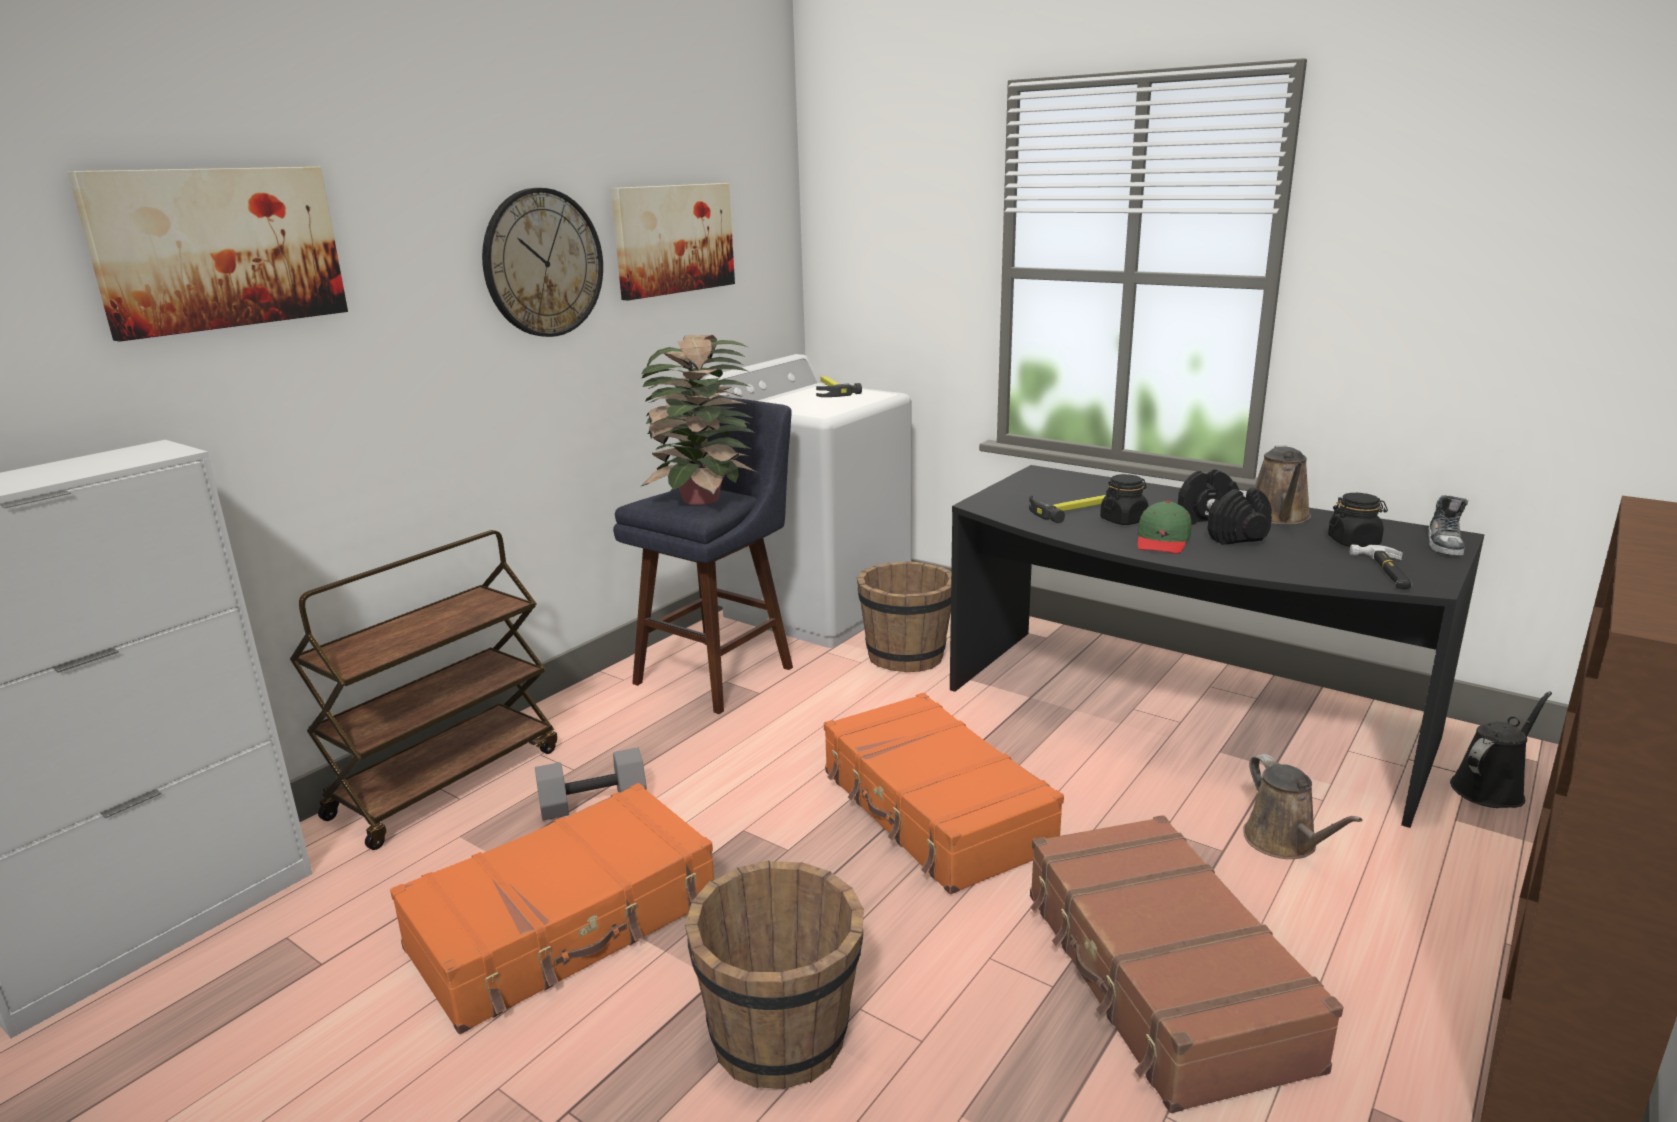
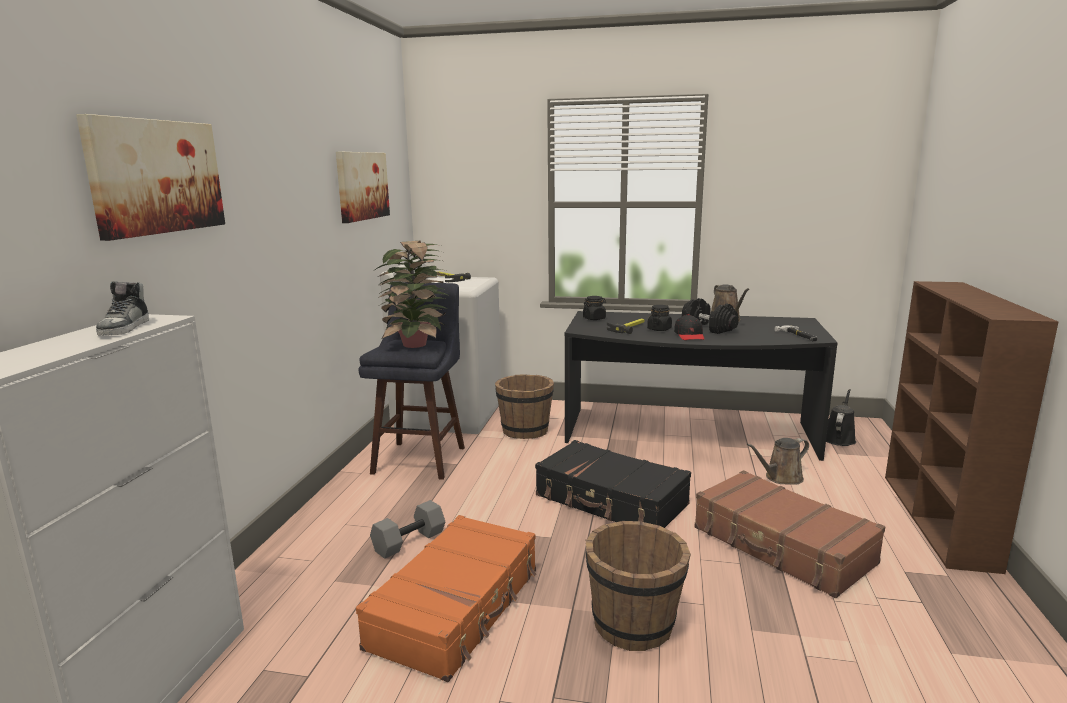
camera: 25 degrees left, 5 degrees down
brown cart [290,530,557,850] -> none
wall clock [482,188,603,337] -> none
orange suitcase [824,693,1064,894] -> black suitcase [535,440,691,528]
green cap [1138,501,1192,554] -> black cap [674,314,704,340]
brown watering can [1243,754,1363,859] -> brown watering can turned 105 degrees clockwise [747,438,809,485]
black jar [1328,493,1388,547] -> black jar moved to [583,296,606,320]
shoe [1428,495,1468,556] -> shoe moved to [96,281,149,336]

